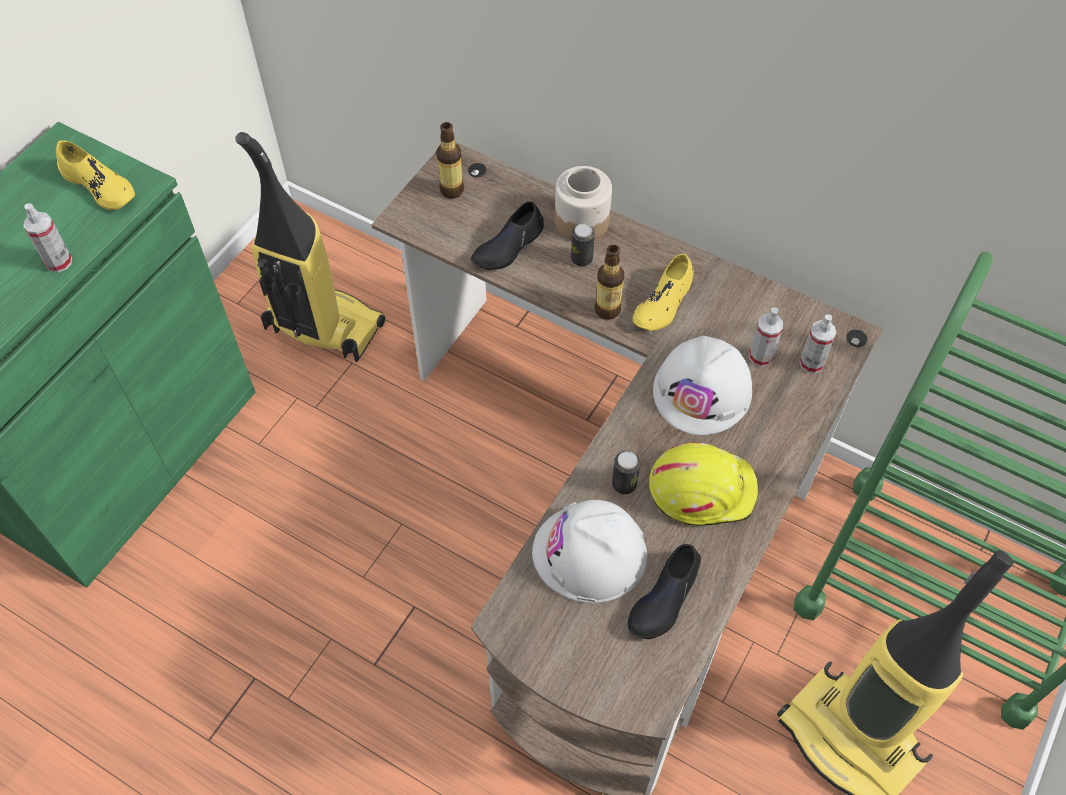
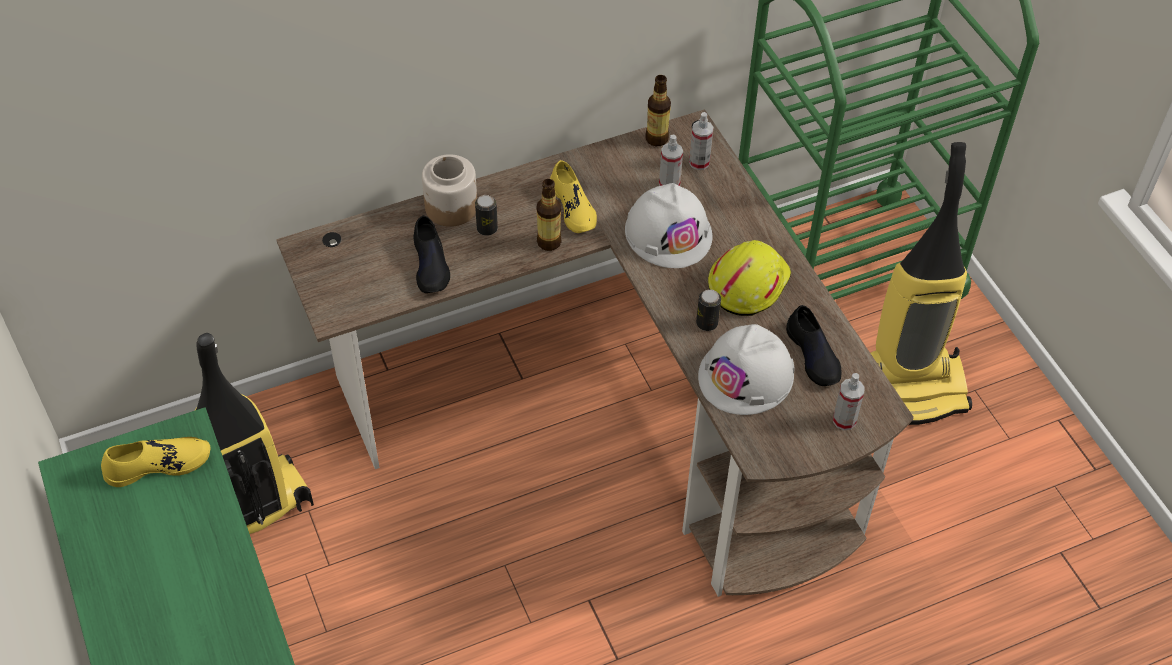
camera: 55 degrees left, 5 degrees down
spray bottle [23,203,72,273] -> spray bottle moved to [833,373,865,430]
bottle [436,122,464,199] -> bottle moved to [646,75,671,146]

